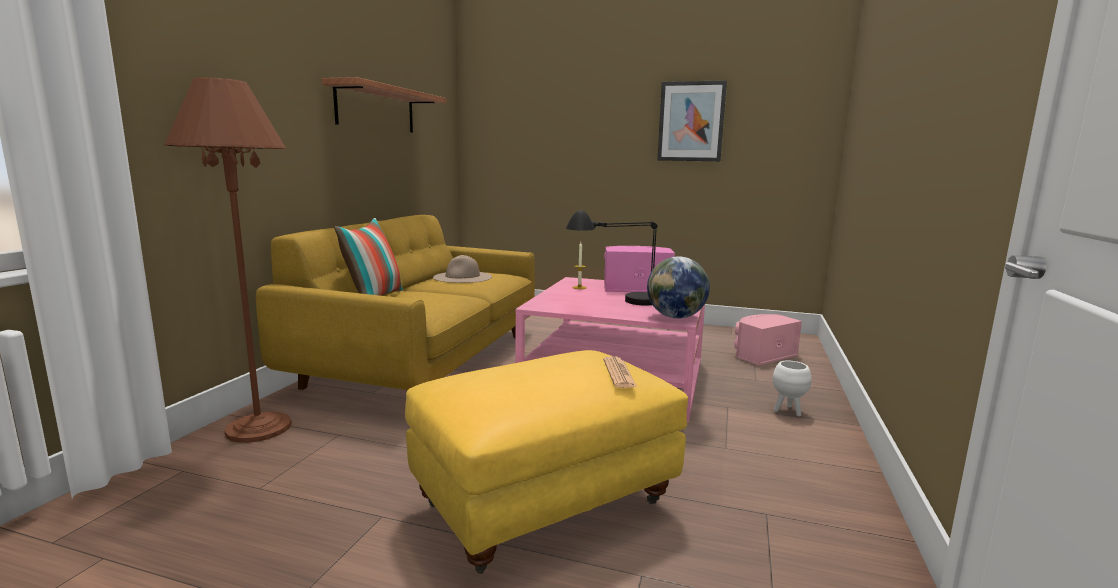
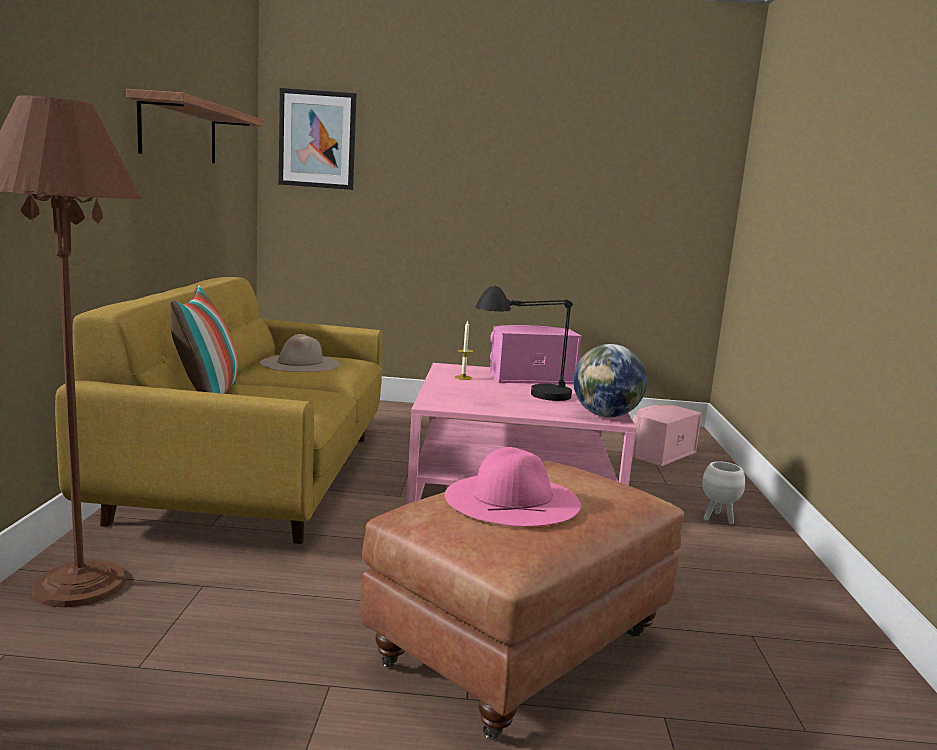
camera: 15 degrees left, 0 degrees up
yellow ottoman [405,350,688,574] -> brown ottoman [360,461,684,738]
newspaper [603,356,637,388] -> none
picture [657,80,727,161] -> picture moved to [278,88,357,190]
none -> pink hat [445,447,581,527]

